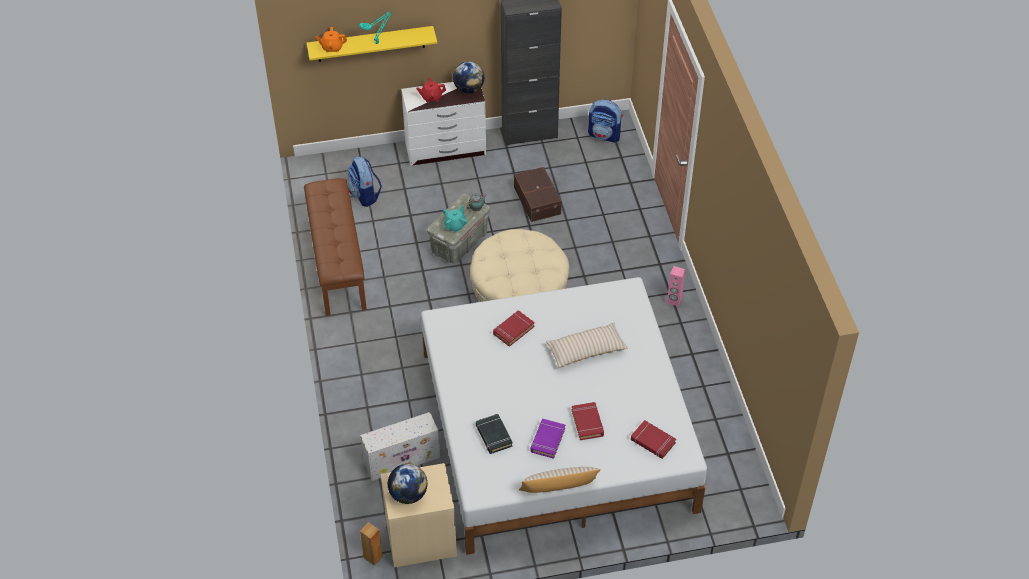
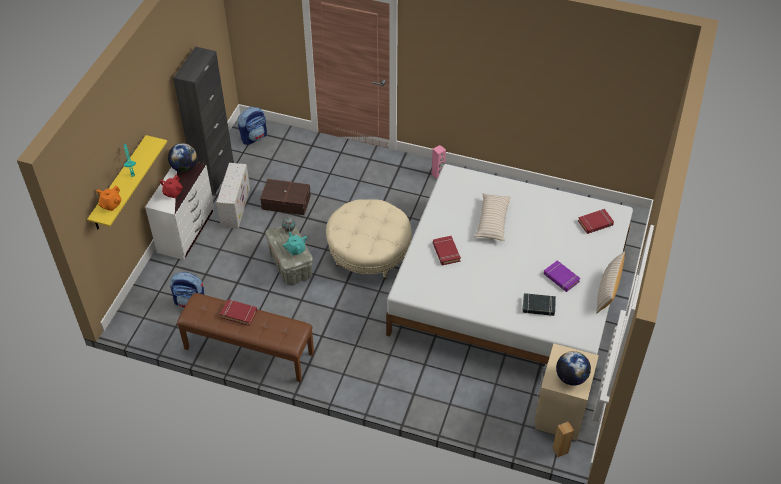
camera: 60 degrees left, 0 degrees up
white storage box [360,412,440,481] -> white storage box moved to [216,163,250,229]
red book [572,402,604,440] -> red book moved to [220,299,257,326]

